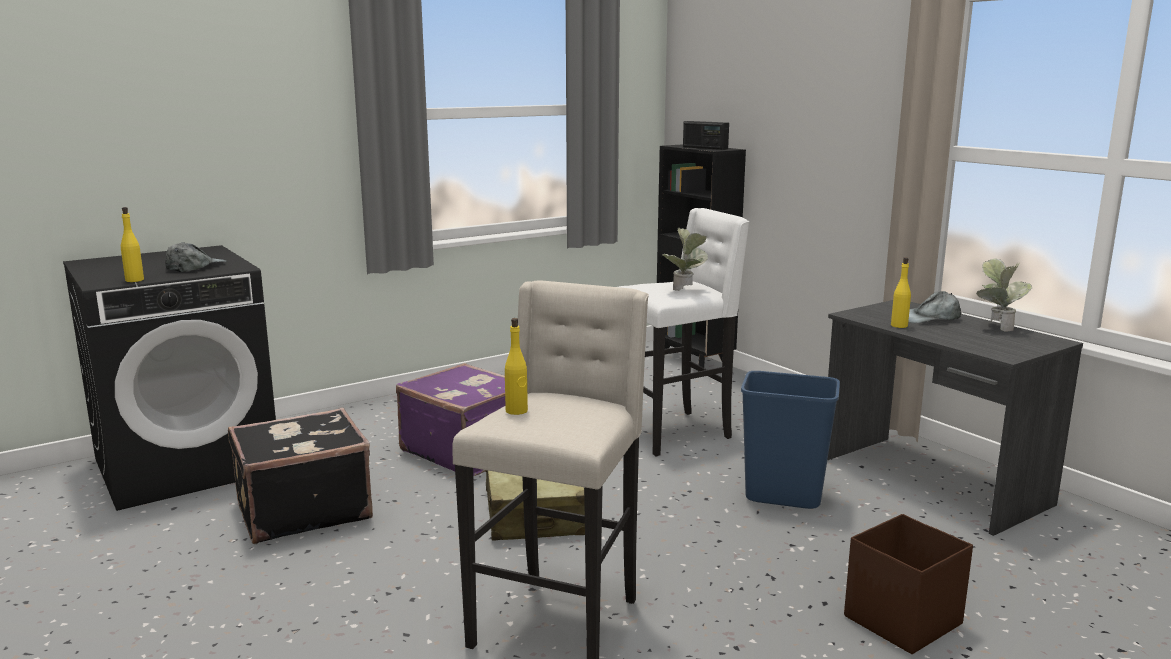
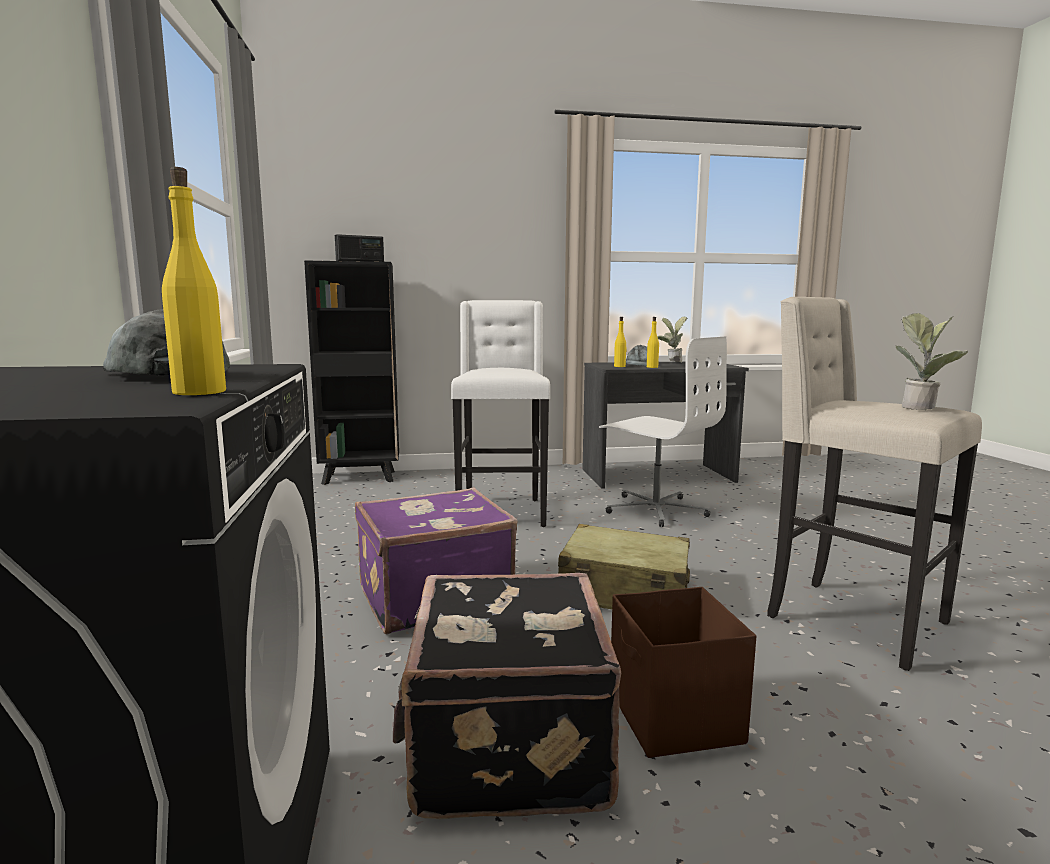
camera: 65 degrees left, 5 degrees down
yellow bottle [505,318,528,415] -> yellow bottle moved to [614,317,627,367]
potted plant [663,228,708,291] -> potted plant moved to [896,313,968,410]
blue trash can [741,371,840,509] -> white office chair [599,336,727,527]
brown storage box [844,514,973,654] -> brown storage box moved to [611,587,756,758]

